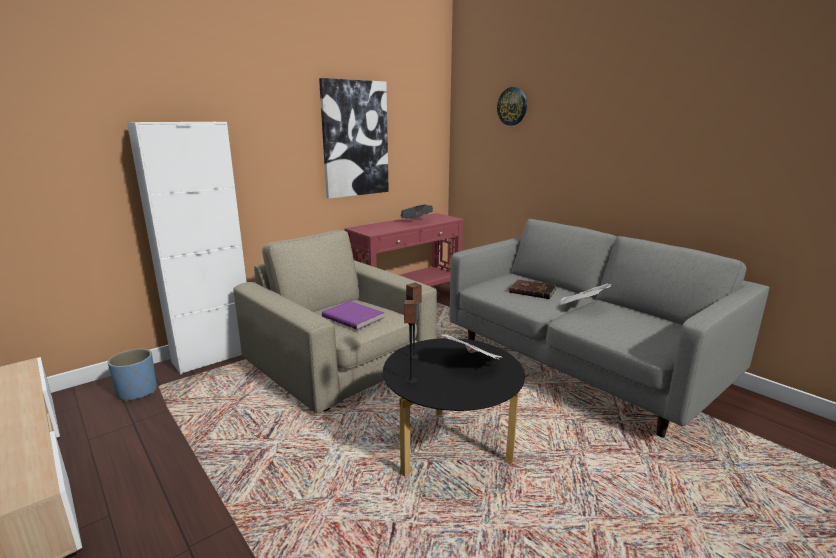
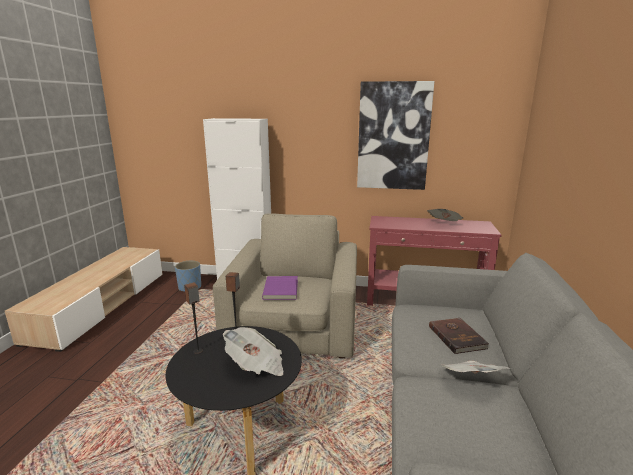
camera: 50 degrees right, 0 degrees up
wall clock [497,87,527,125] -> none

